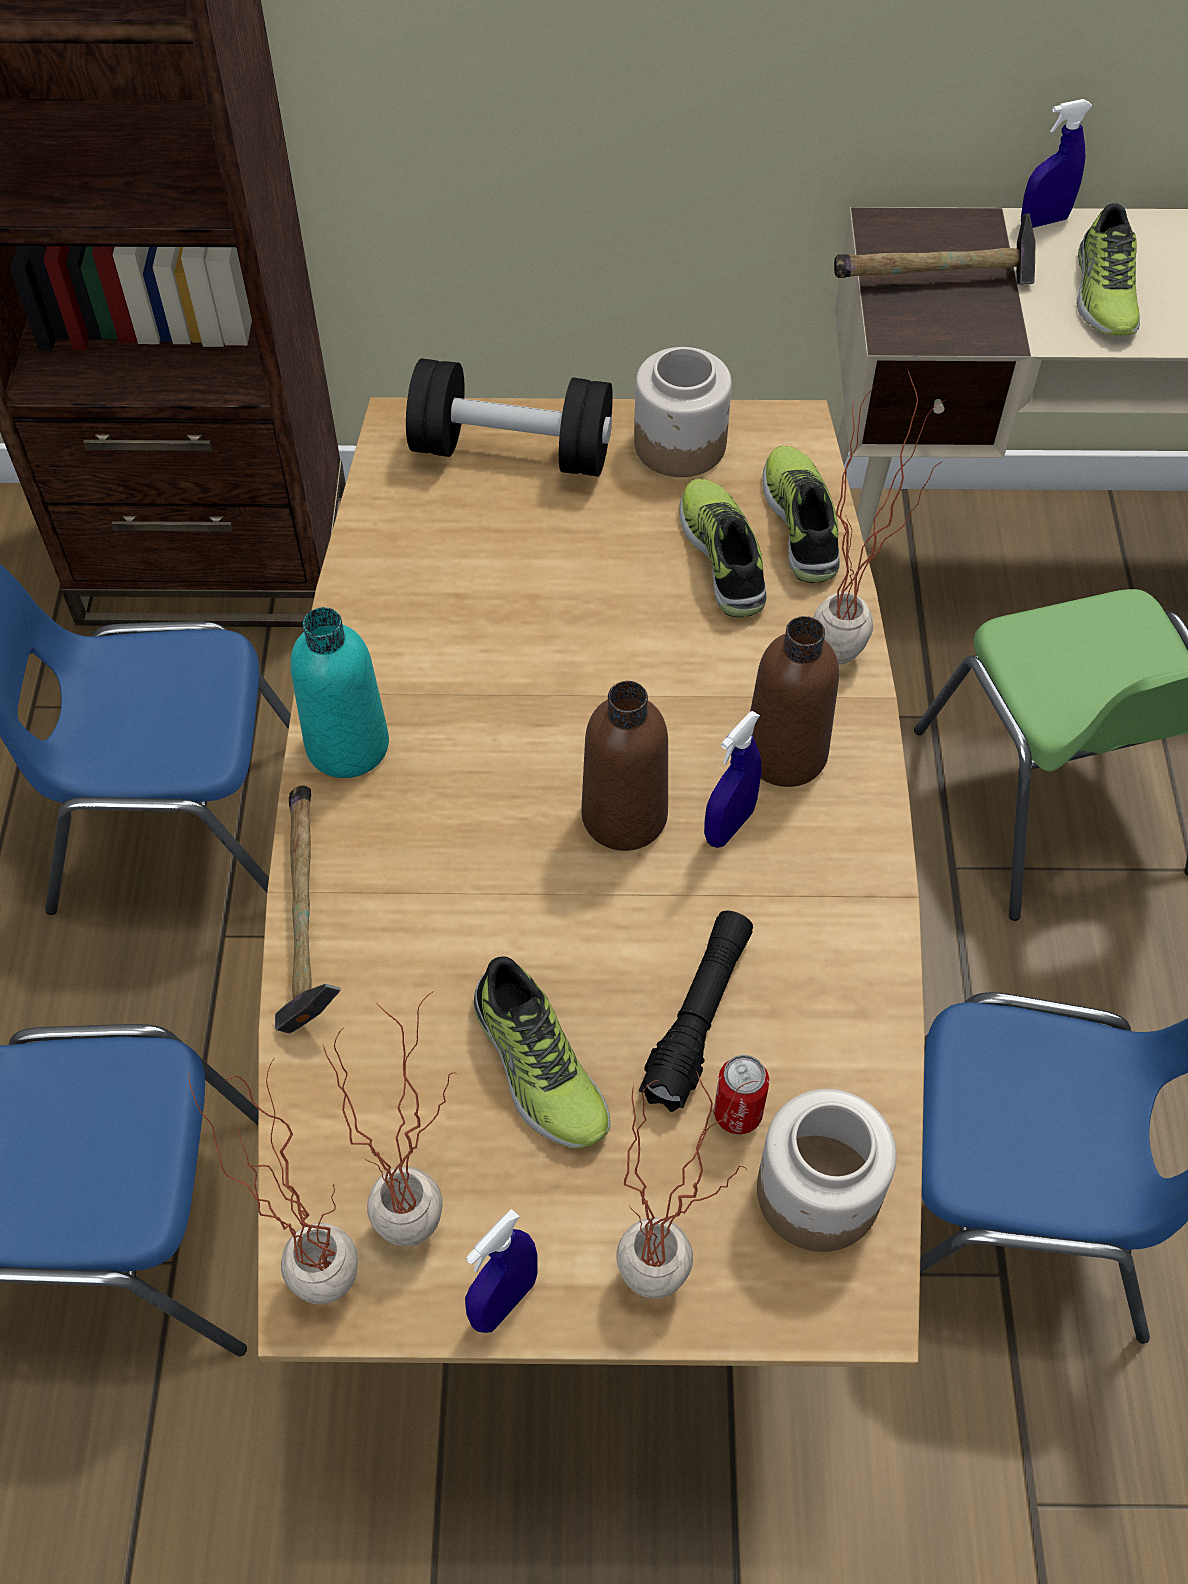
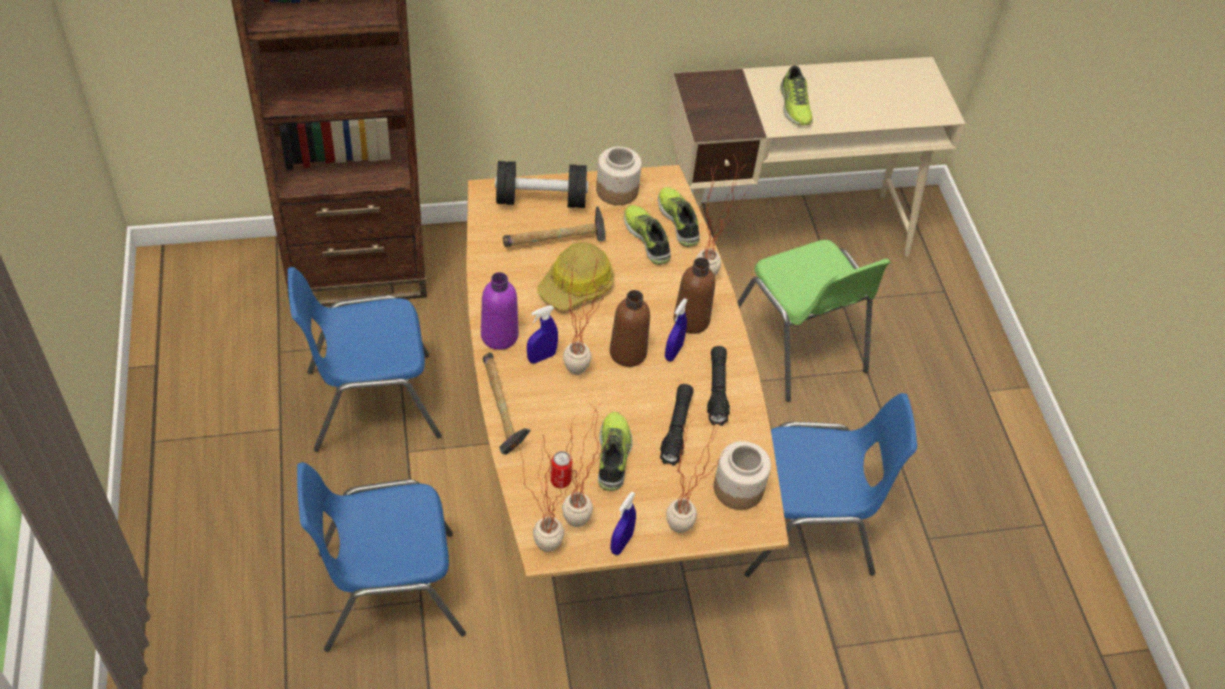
camera: 15 degrees left, 5 degrees down
turquoise bottle [290,607,389,778] -> purple bottle [481,272,519,350]
shoe [474,956,611,1148] -> shoe turned 135 degrees counterclockwise [598,412,633,491]
can [714,1055,770,1135] -> can moved to [550,451,572,488]
hammer [834,214,1036,285] -> hammer moved to [503,206,606,247]
blue spray bottle [1021,99,1092,228] -> blue spray bottle moved to [527,305,558,363]
none -> hard hat [537,242,614,310]
none -> potted plant [563,249,611,375]
none -> black flashlight [707,346,730,426]

